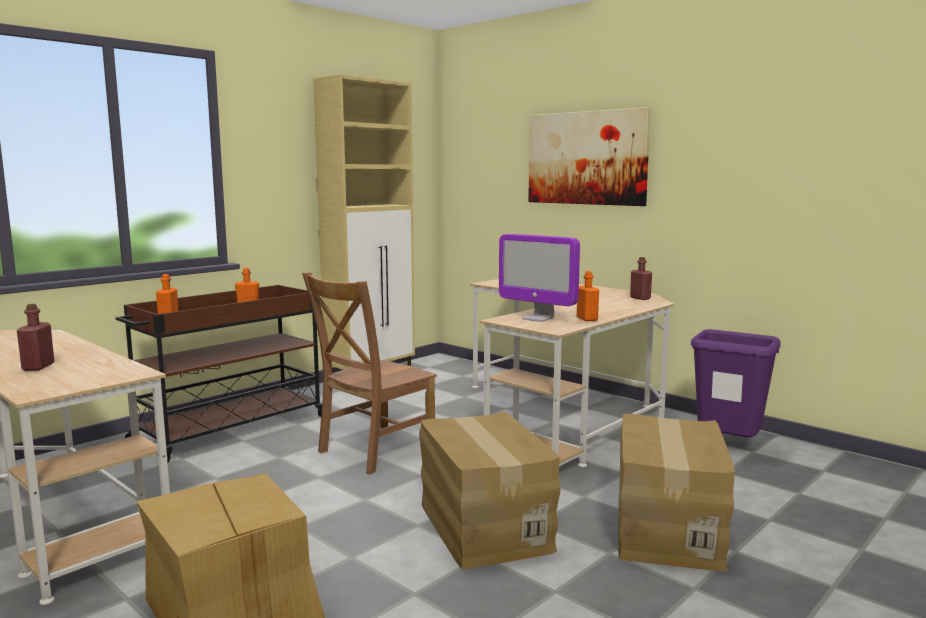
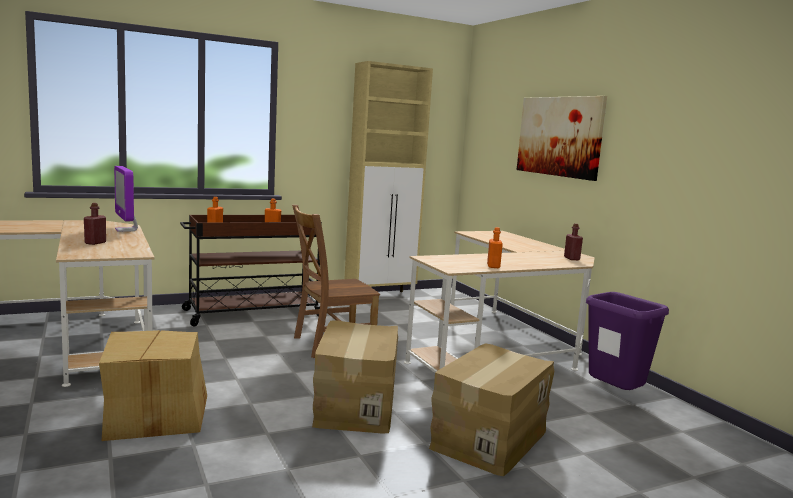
camera: 20 degrees right, 0 degrees up
monitor [499,234,580,322] -> monitor moved to [114,166,138,232]

